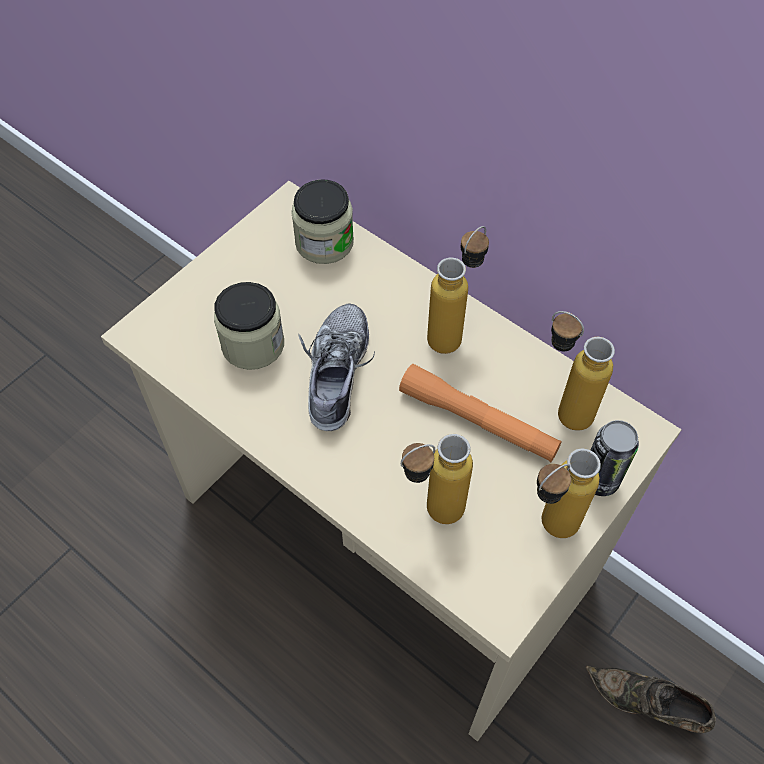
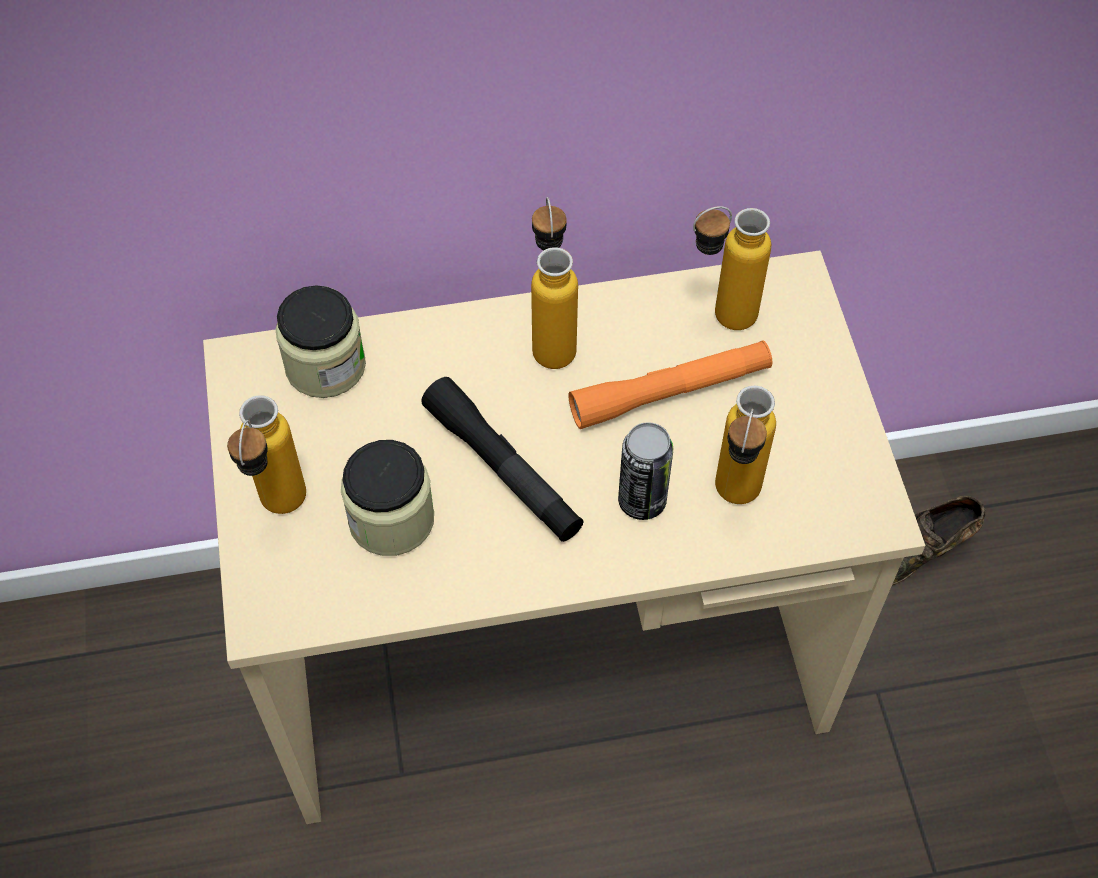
camera: 50 degrees left, 0 degrees up
shoe [299,303,375,431] -> black flashlight [421,377,584,542]
bottle [537,448,601,538] -> bottle moved to [227,395,306,514]
can [591,420,639,496] -> can moved to [618,422,673,520]

